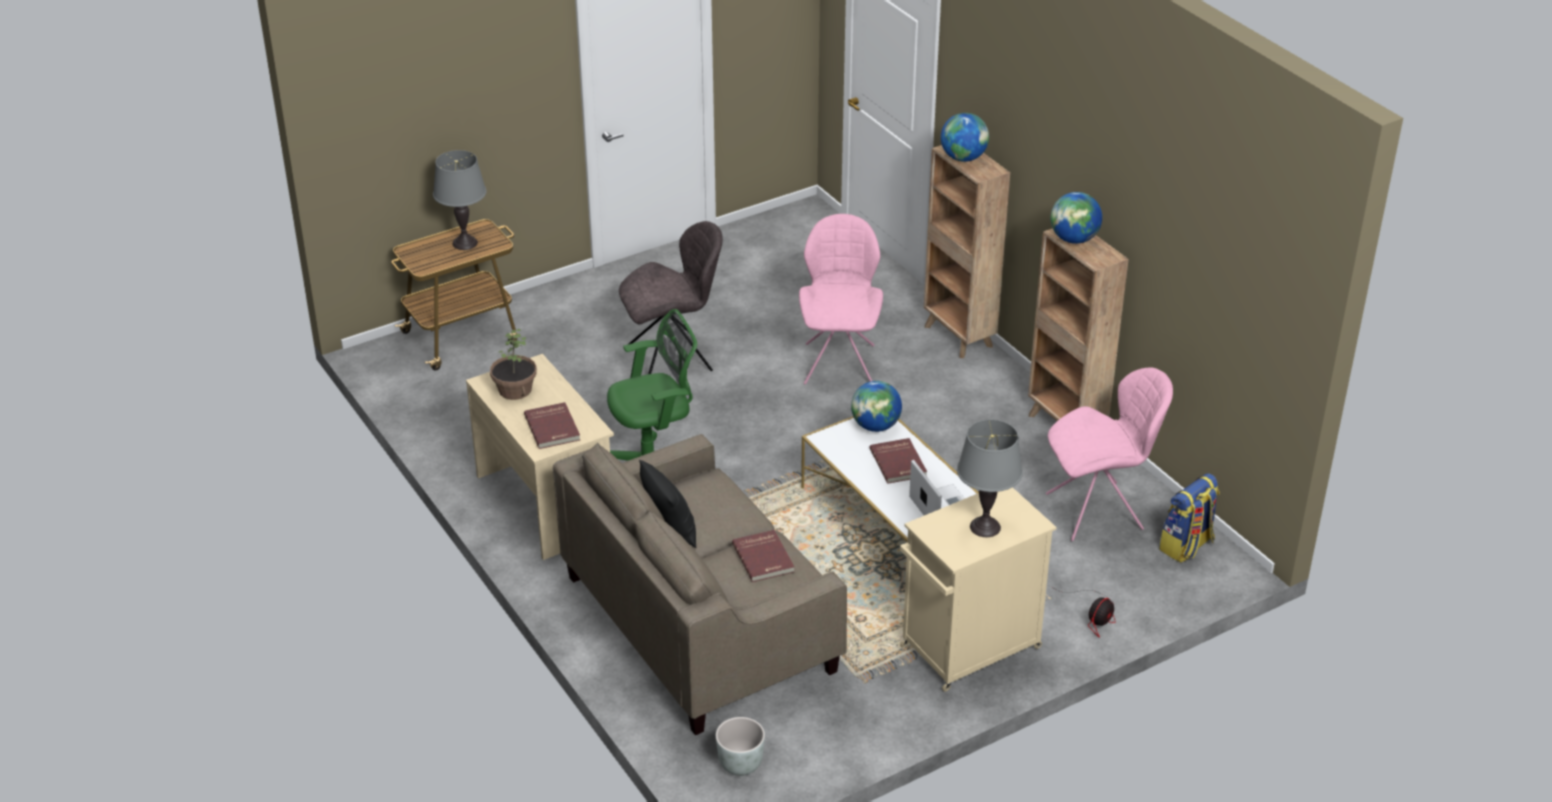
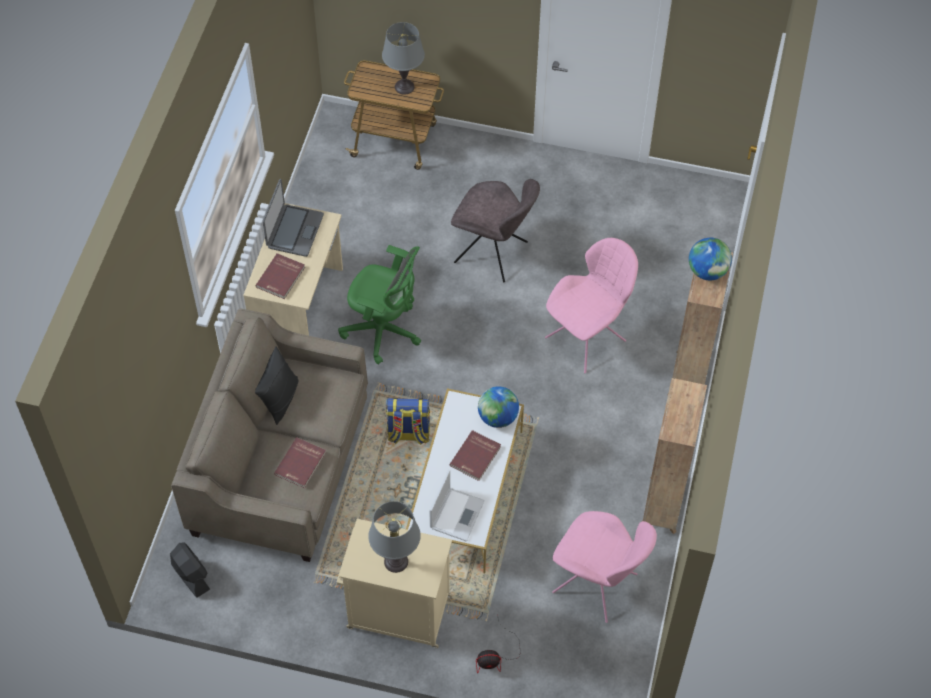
camera: 45 degrees right, 20 degrees up
potted plant [490,329,537,400] -> laptop [262,179,324,257]
grey planter [716,717,765,776] -> black fan [170,542,210,598]
globe [1051,192,1102,244] -> none
backpack [1159,473,1220,563] -> backpack moved to [386,398,430,445]

